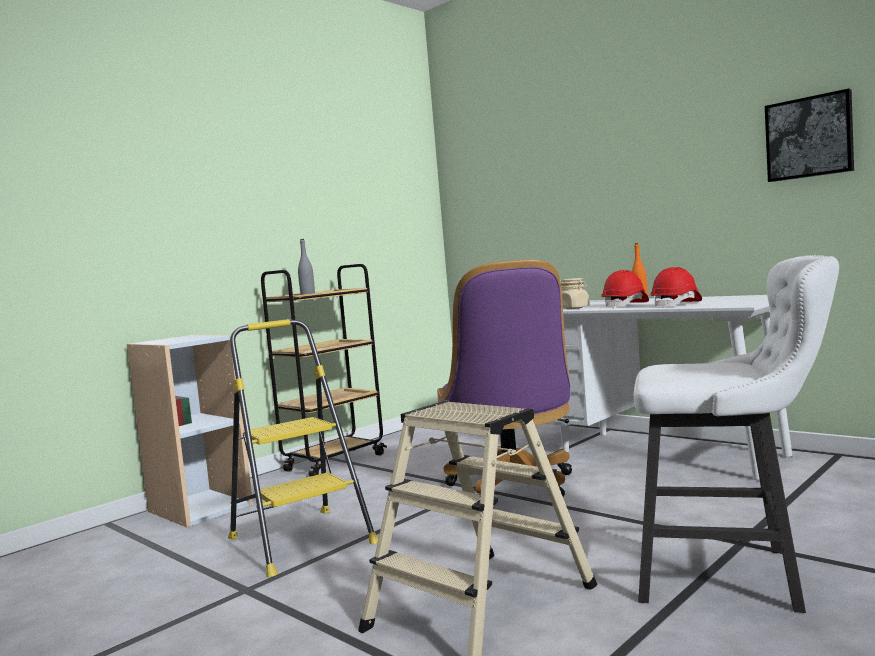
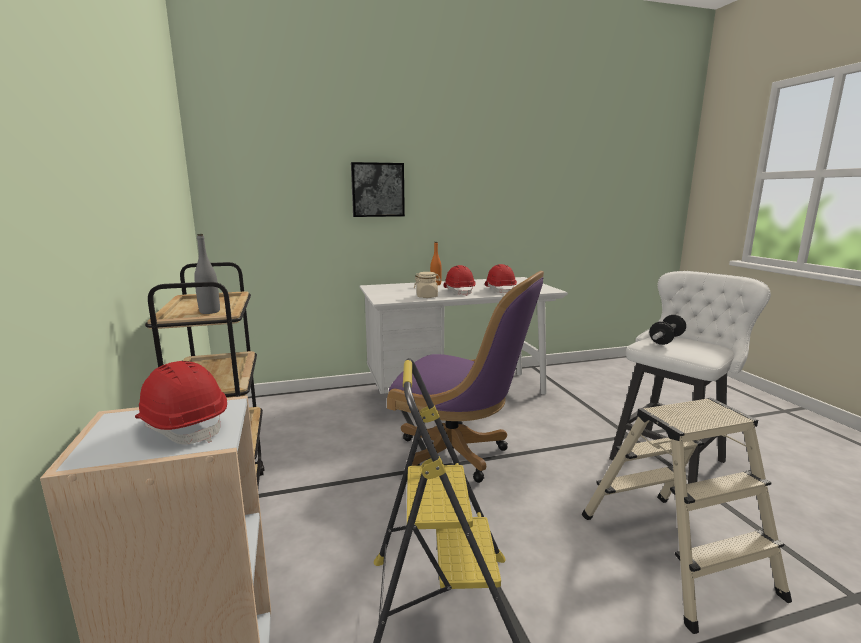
camera: 60 degrees left, 10 degrees up
picture [765,88,854,182] -> picture moved to [351,162,405,217]
none -> red hard hat [135,361,227,445]
none -> dumbbell [649,315,686,345]

